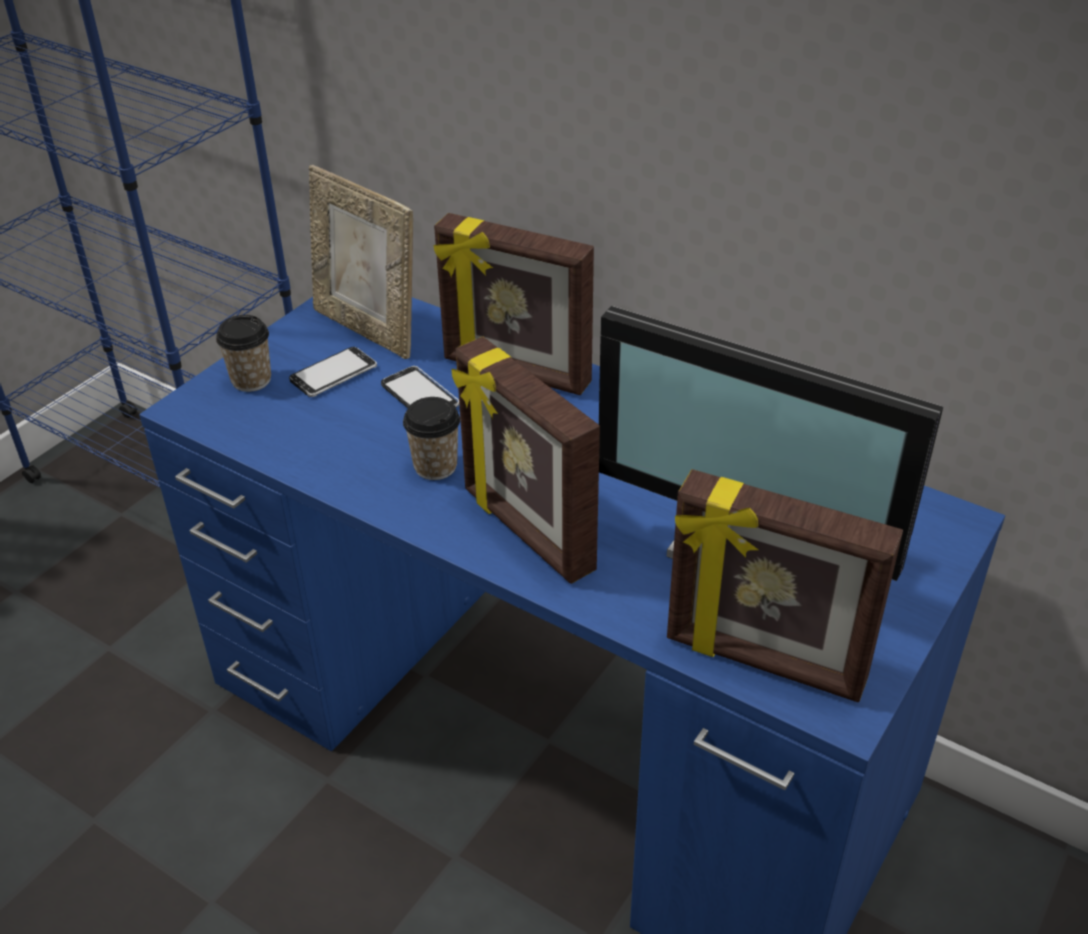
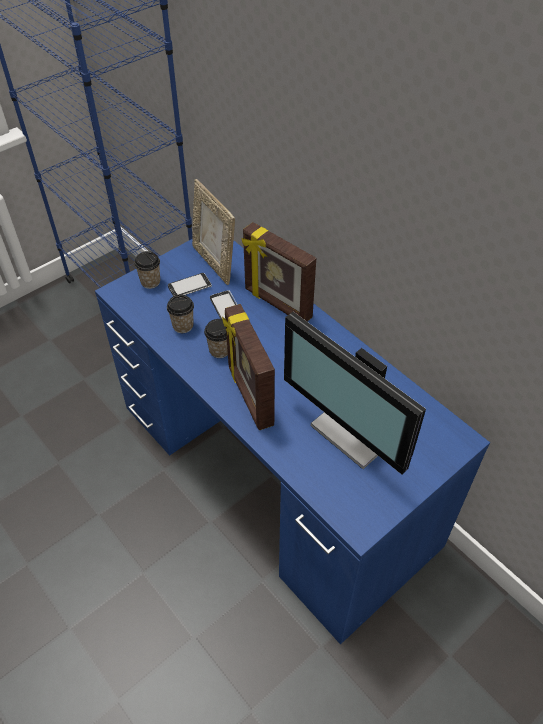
camera: 15 degrees right, 10 degrees up
picture frame [667,469,903,702] -> none
none -> cup [167,295,194,333]

